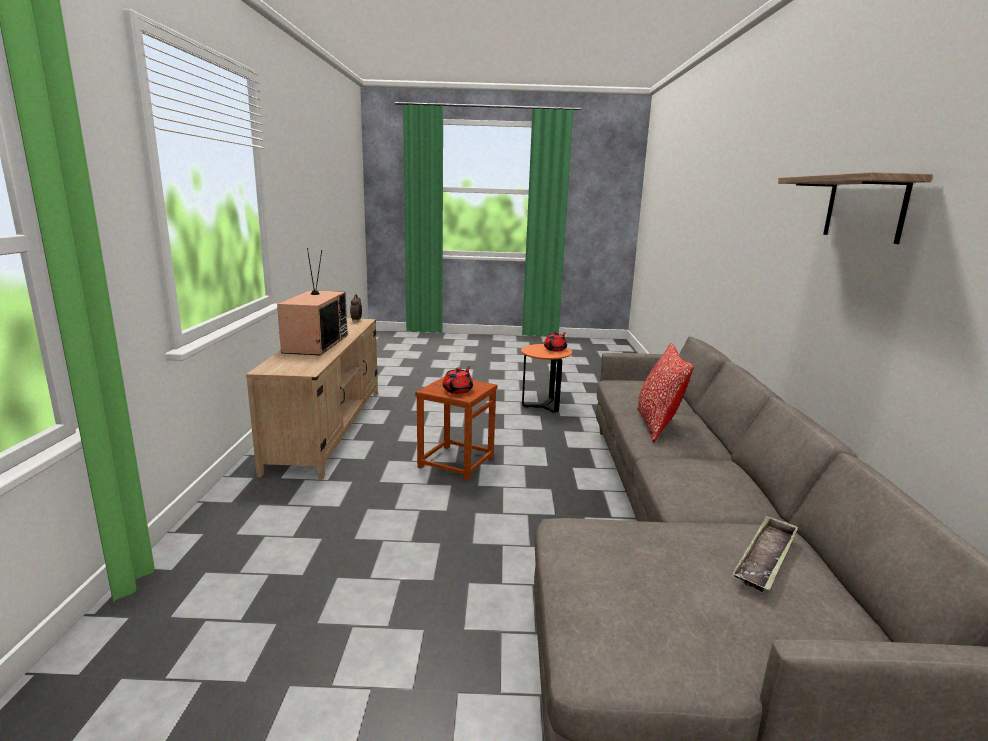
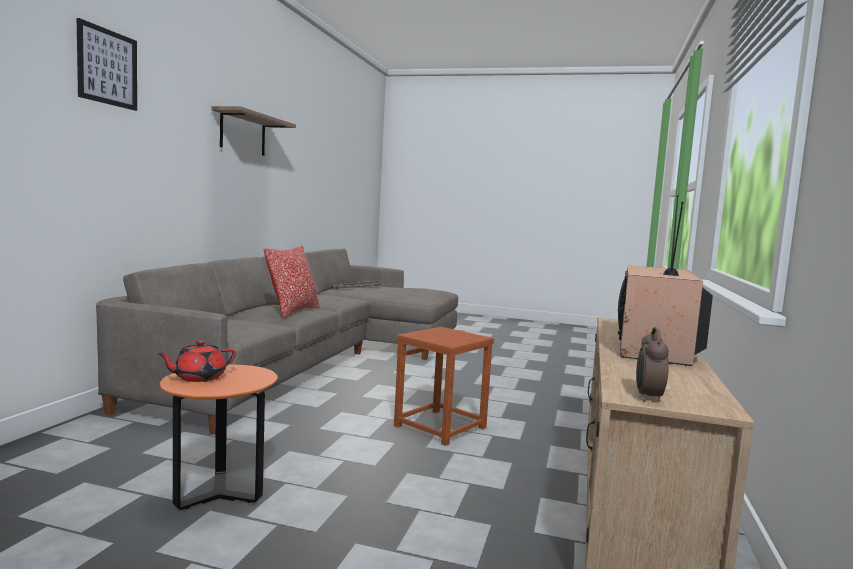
camera: 165 degrees left, 10 degrees down
red teapot [443,366,473,394] -> none
none -> picture [77,18,137,111]

